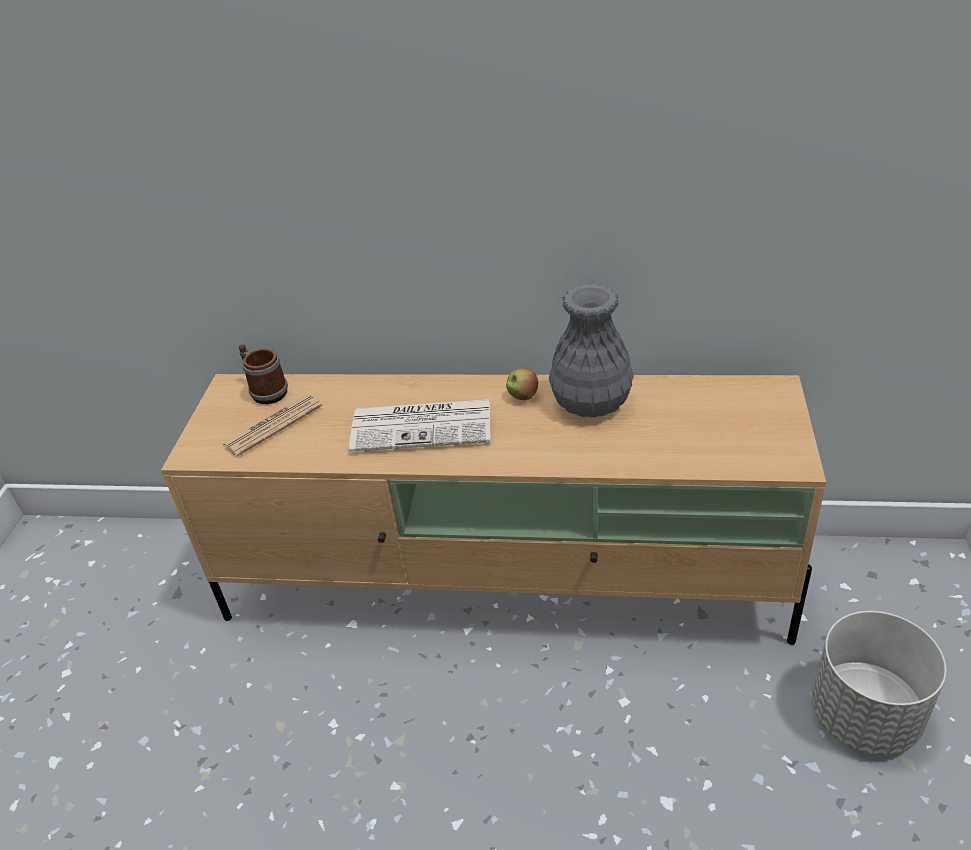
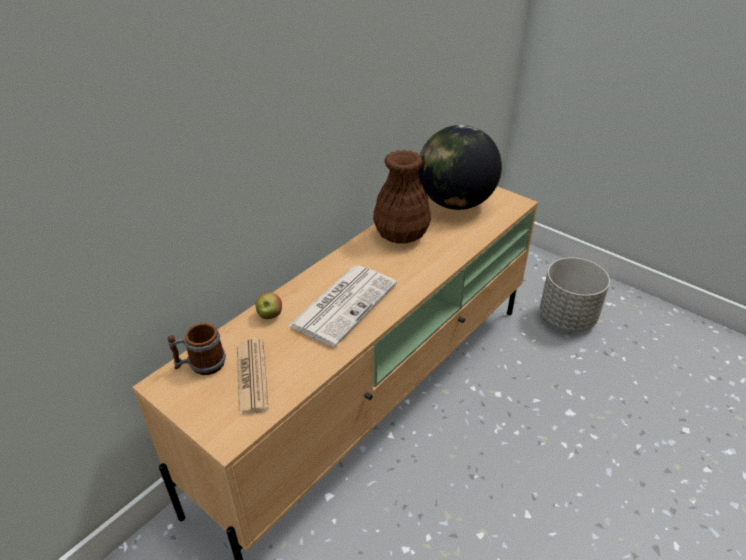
camera: 60 degrees left, 0 degrees up
apple [506,368,538,400] -> apple moved to [256,292,282,319]
grey vase [549,284,634,417] -> brown vase [373,150,431,244]
none -> globe [418,125,502,210]

